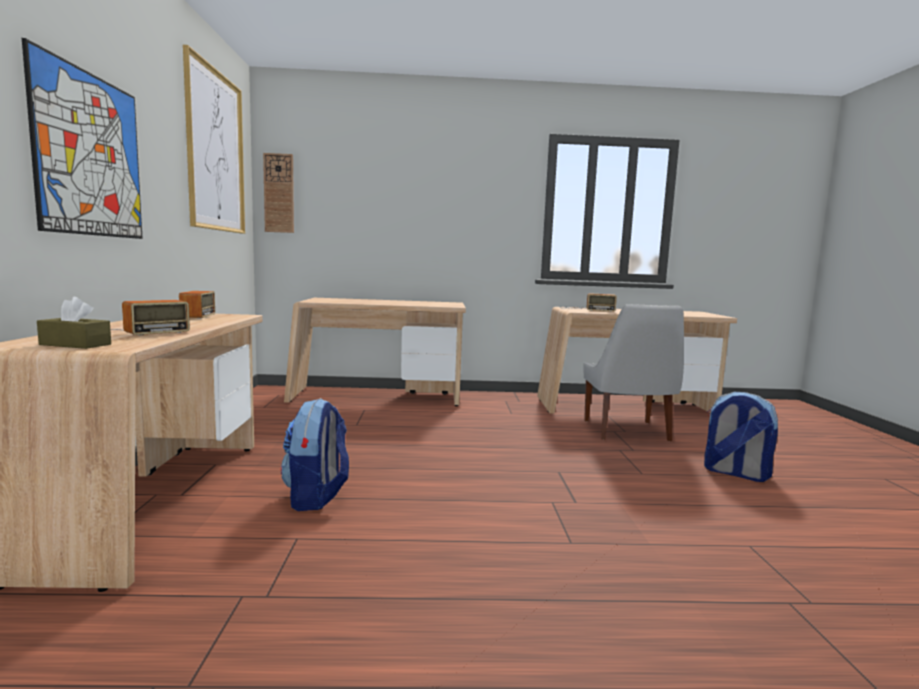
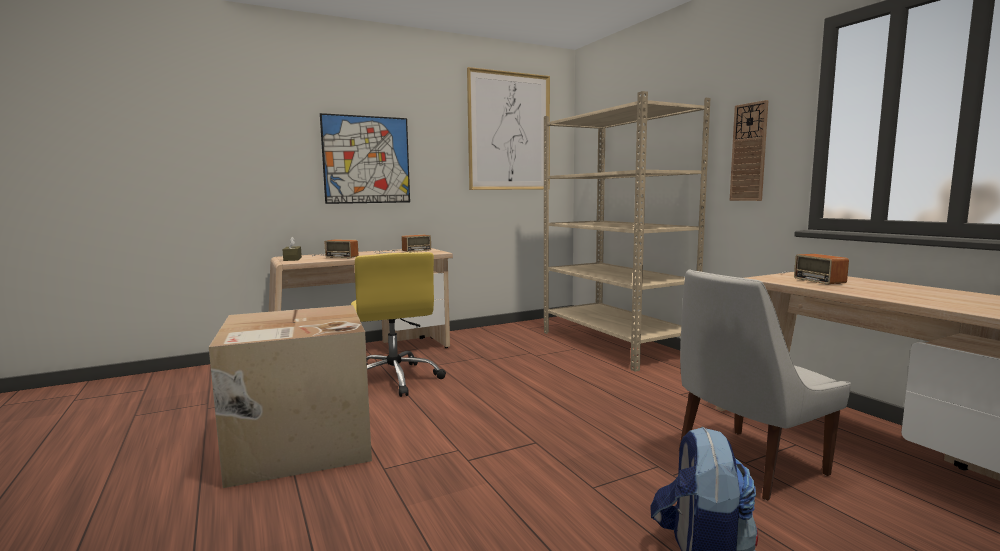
camera: 65 degrees right, 0 degrees up
wall clock [263,153,294,233] -> wall clock moved to [730,100,769,201]
backpack [281,398,349,511] -> yellow office chair [351,252,446,397]
beige desk [284,298,466,406] -> beige bookcase [544,91,710,372]
none -> cardboard box [209,305,372,488]

